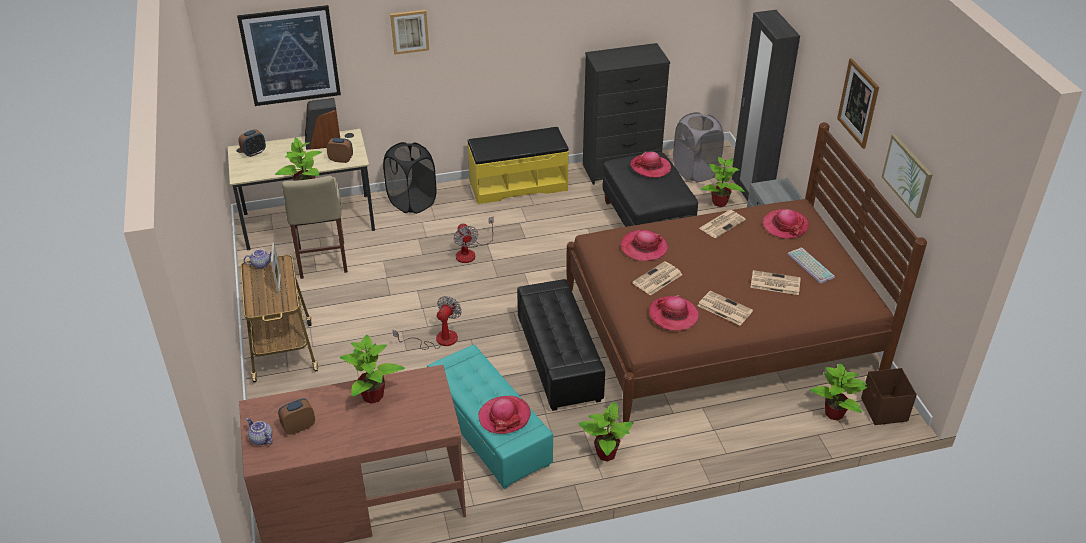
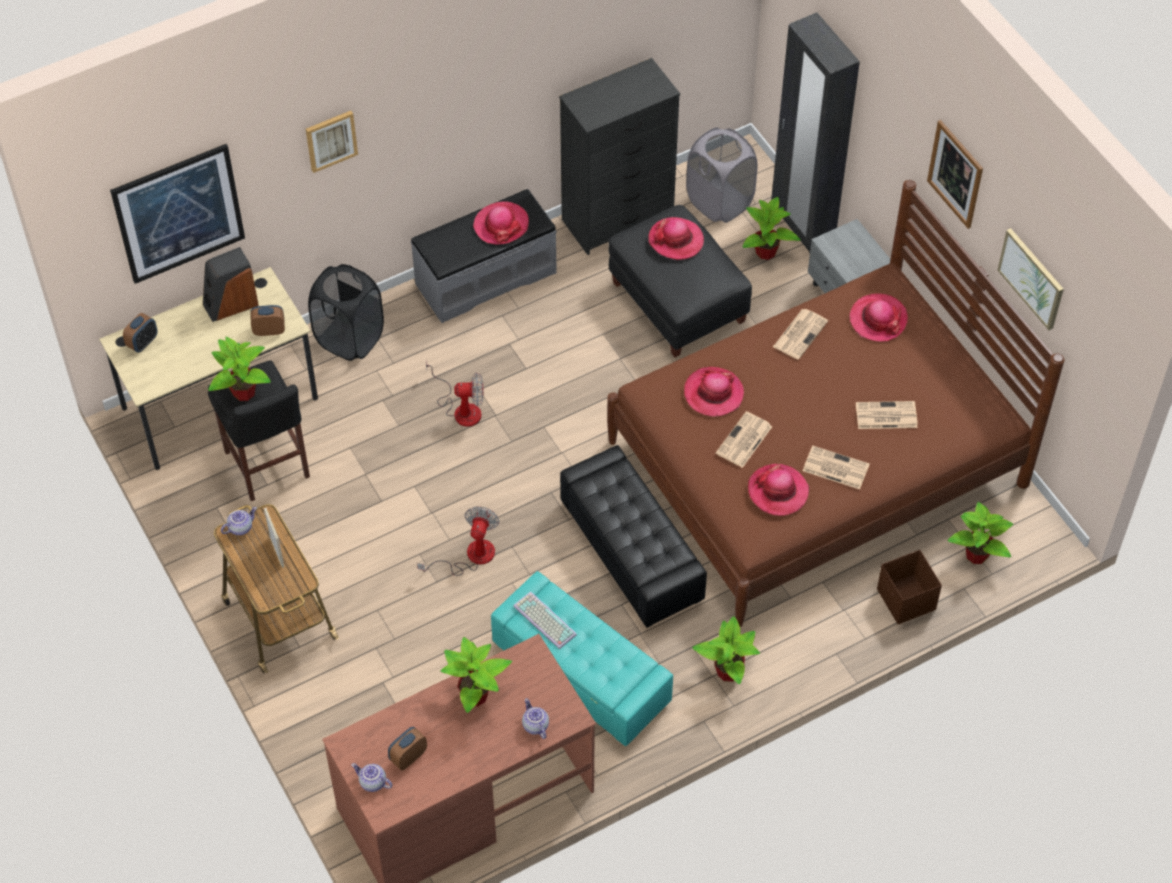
camera: 15 degrees left, 15 degrees up
beige stool [282,176,348,279] -> black stool [208,360,310,501]
fan [454,217,494,263] -> fan turned 60 degrees counterclockwise [426,362,484,427]
yellow bench [467,127,569,204] -> grey bench [411,189,557,323]
hat [478,396,531,434] -> hat moved to [473,201,529,245]
keyboard [787,247,835,284] -> keyboard moved to [513,591,577,649]
brown storage box [861,368,917,425] -> brown storage box moved to [877,550,942,624]
none -> teapot [522,698,549,739]

